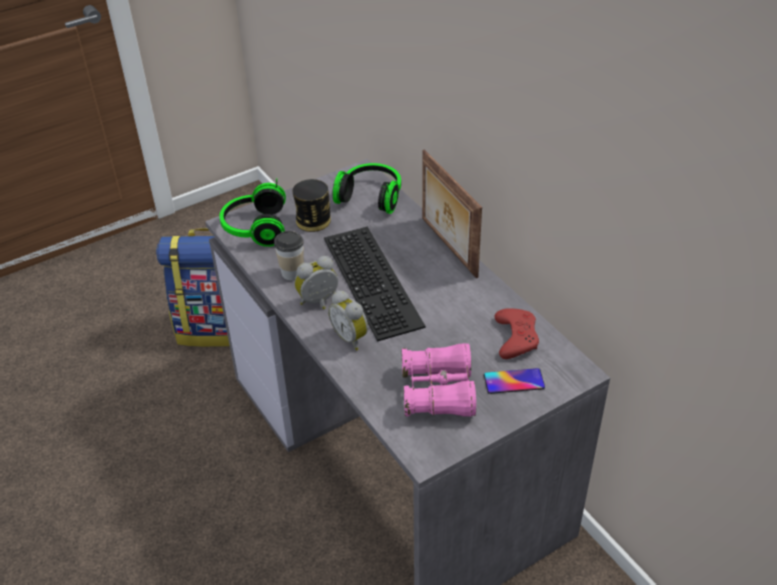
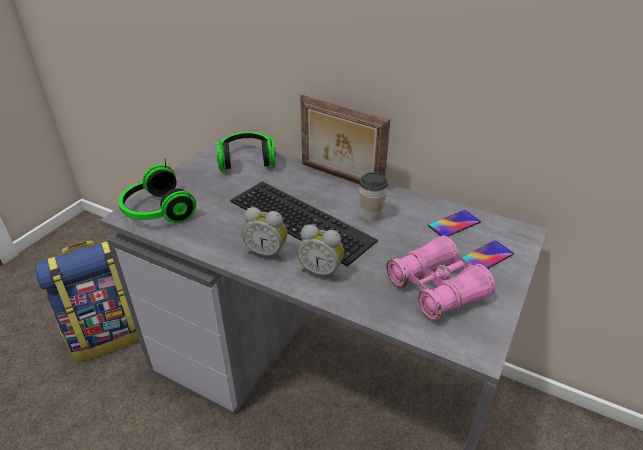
camera: 30 degrees left, 5 degrees down
cup [274,231,304,280] -> cup moved to [359,172,388,222]
can [292,179,331,232] -> none
alarm clock [295,256,338,309] -> alarm clock turned 105 degrees counterclockwise [242,207,287,260]
red game controller [495,308,539,359] -> phone [428,210,481,237]

